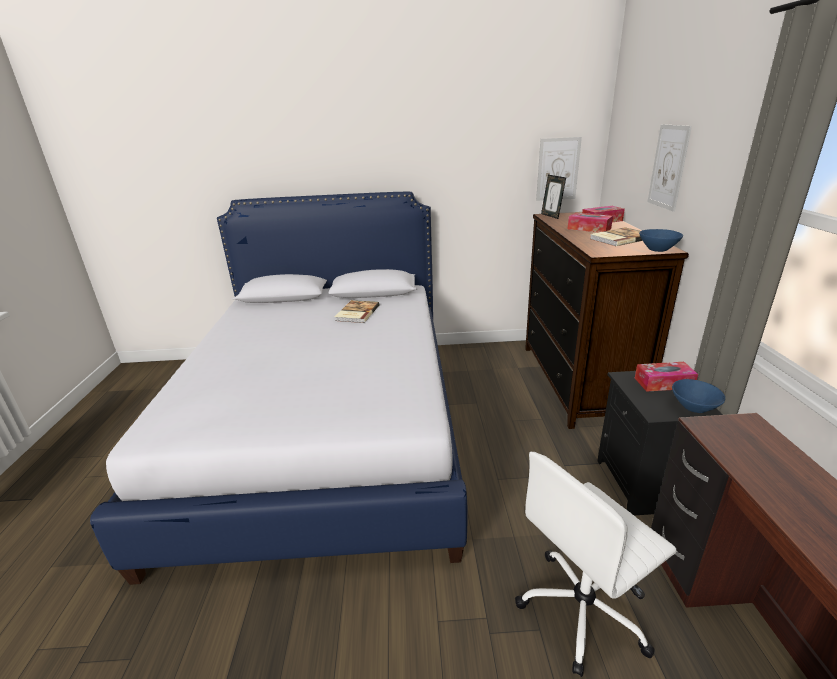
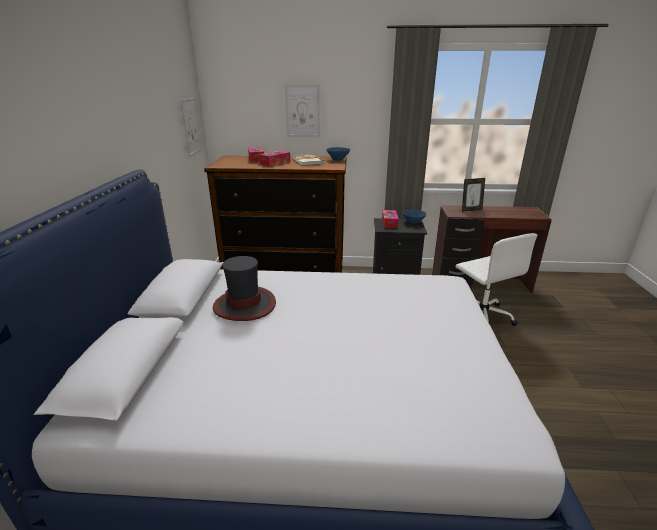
camera: 85 degrees left, 0 degrees up
book [335,300,379,323] -> hat [213,256,276,321]
picture frame [541,175,566,219] -> picture frame moved to [462,178,485,212]

